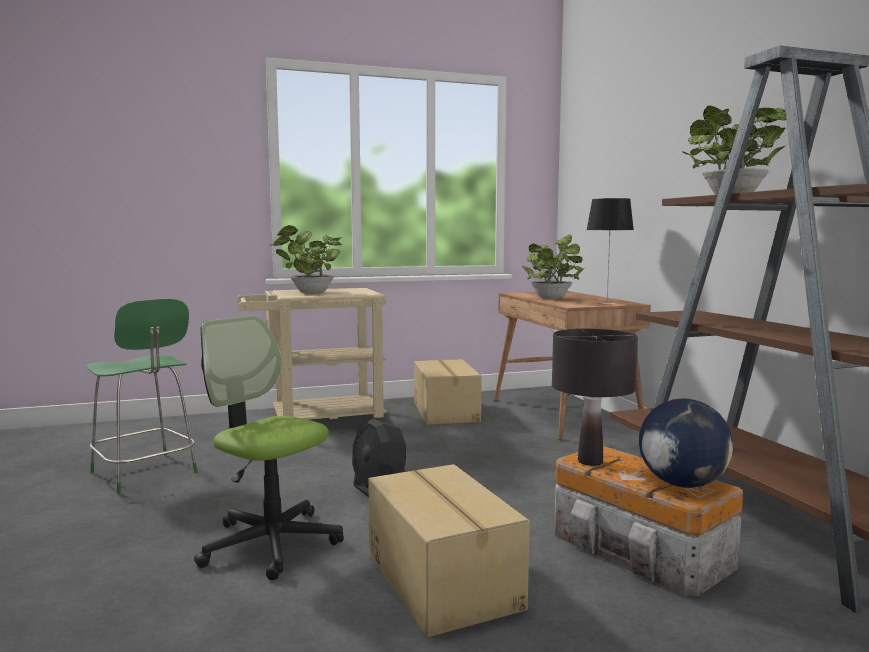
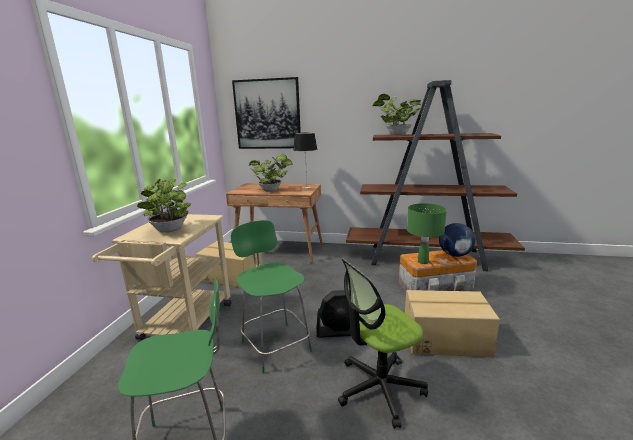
camera: 60 degrees left, 10 degrees up
black table lamp [552,329,638,466] -> green table lamp [407,203,447,264]
none -> green chair [231,220,312,373]
none -> picture [232,77,301,149]

